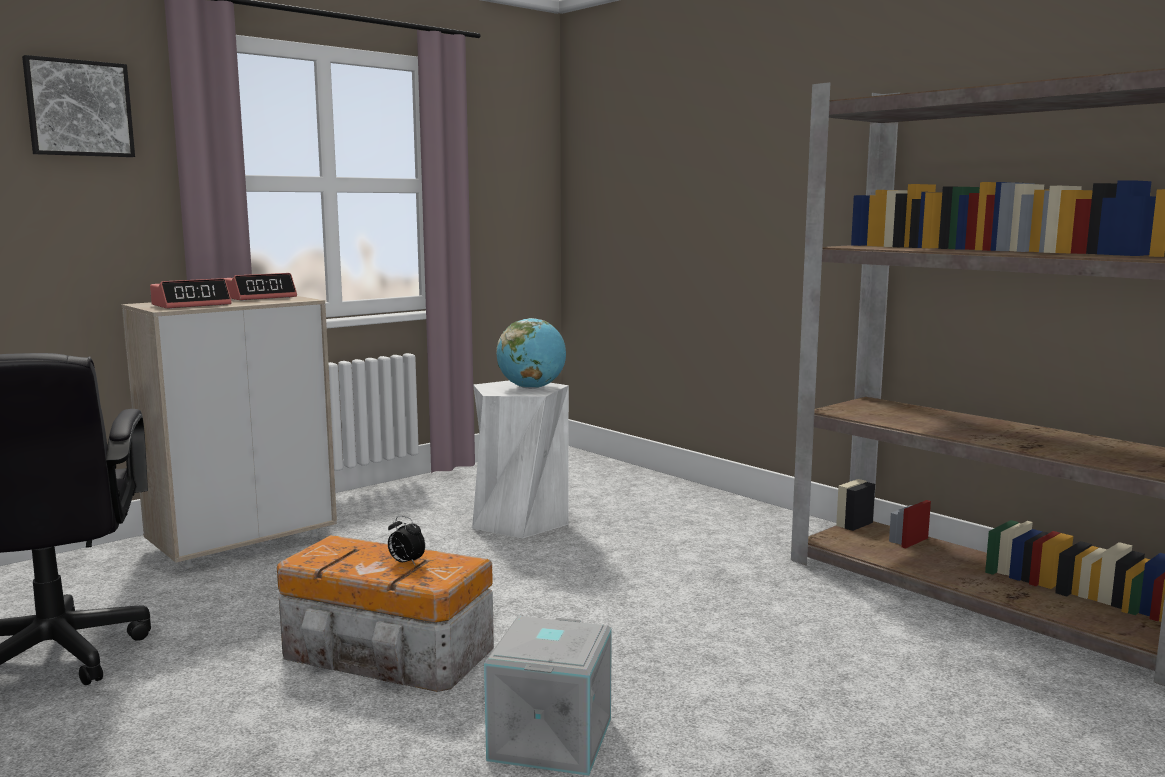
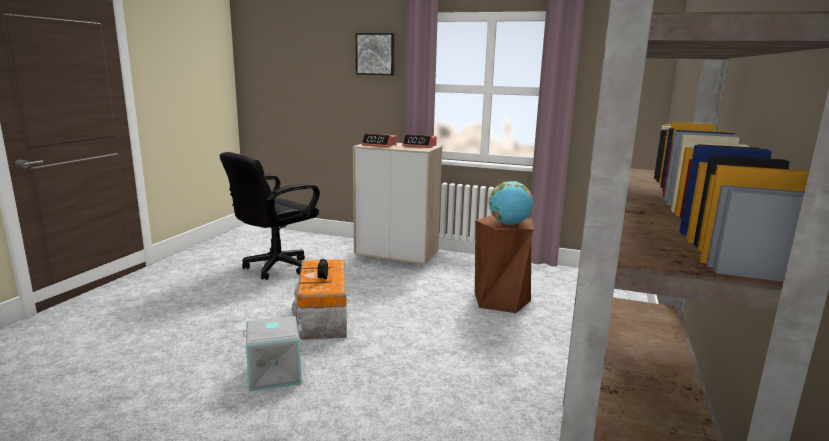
camera: 60 degrees right, 5 degrees up
white stool [472,380,569,538] -> brown stool [475,215,534,313]

